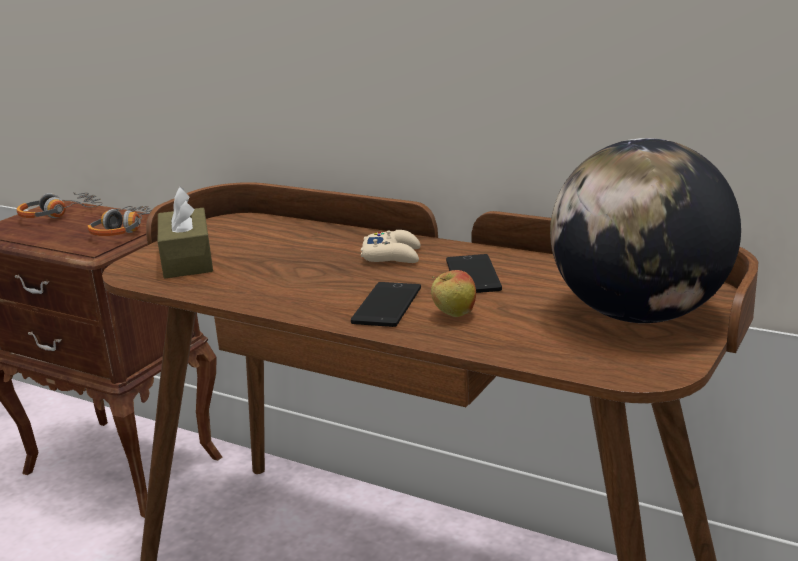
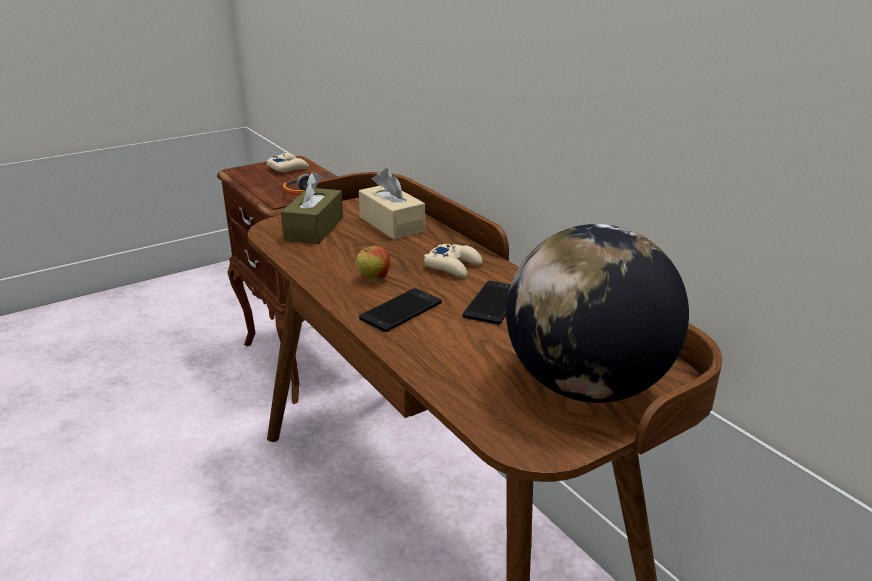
camera: 25 degrees right, 5 degrees up
headphones [17,192,103,218] -> beige game controller [266,153,309,172]
apple [431,270,476,317] -> apple moved to [356,246,390,281]
none -> beige tissue box [359,168,425,240]

